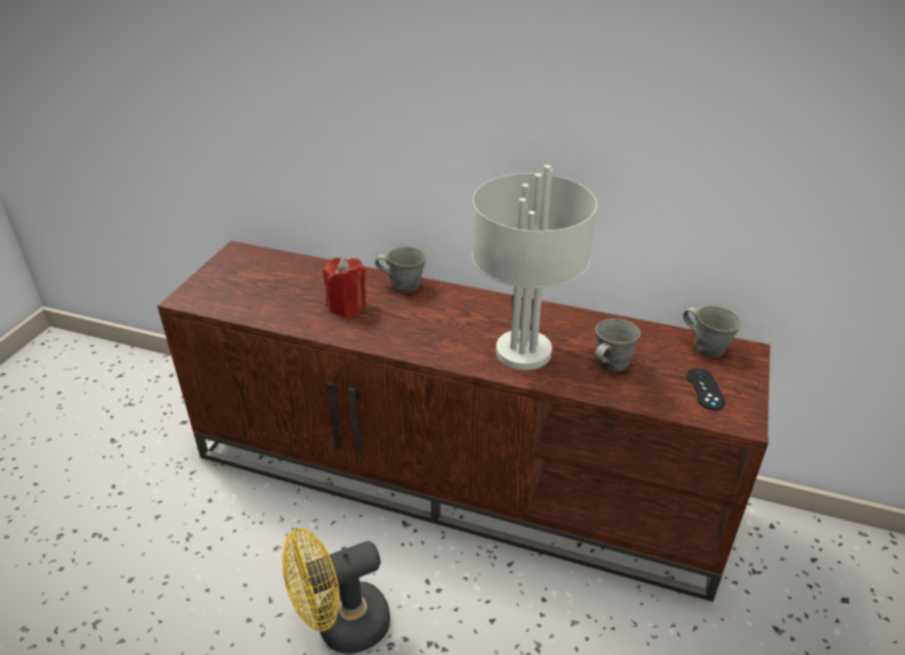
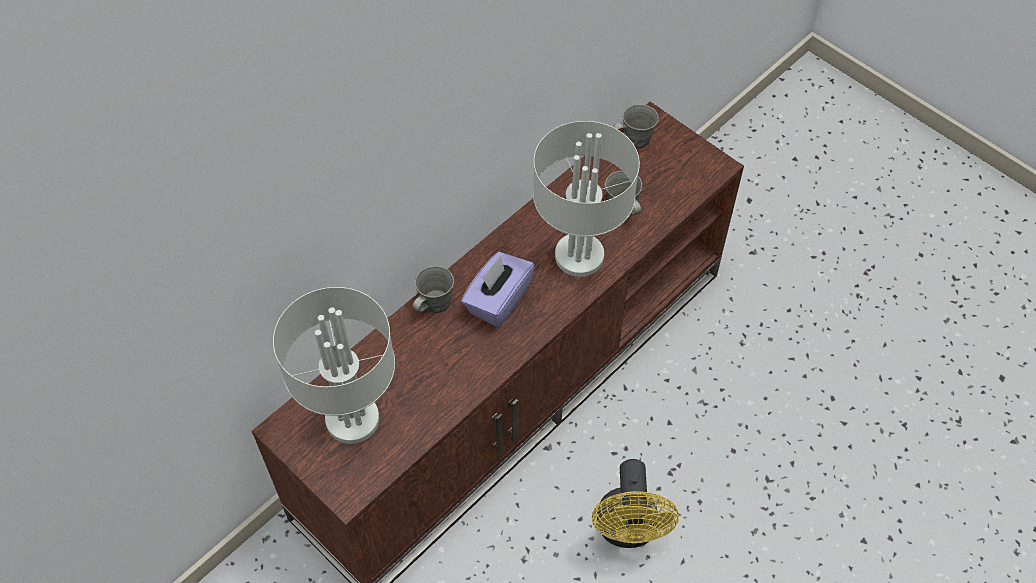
camera: 65 degrees left, 20 degrees up
red candle [323,258,366,317] -> none
black game controller [686,368,726,410] -> none
none -> grey table lamp [273,287,395,444]
none -> purple tissue box [461,252,535,327]

